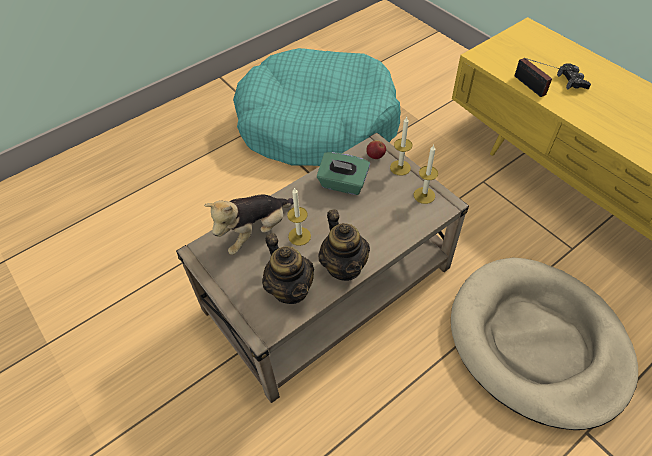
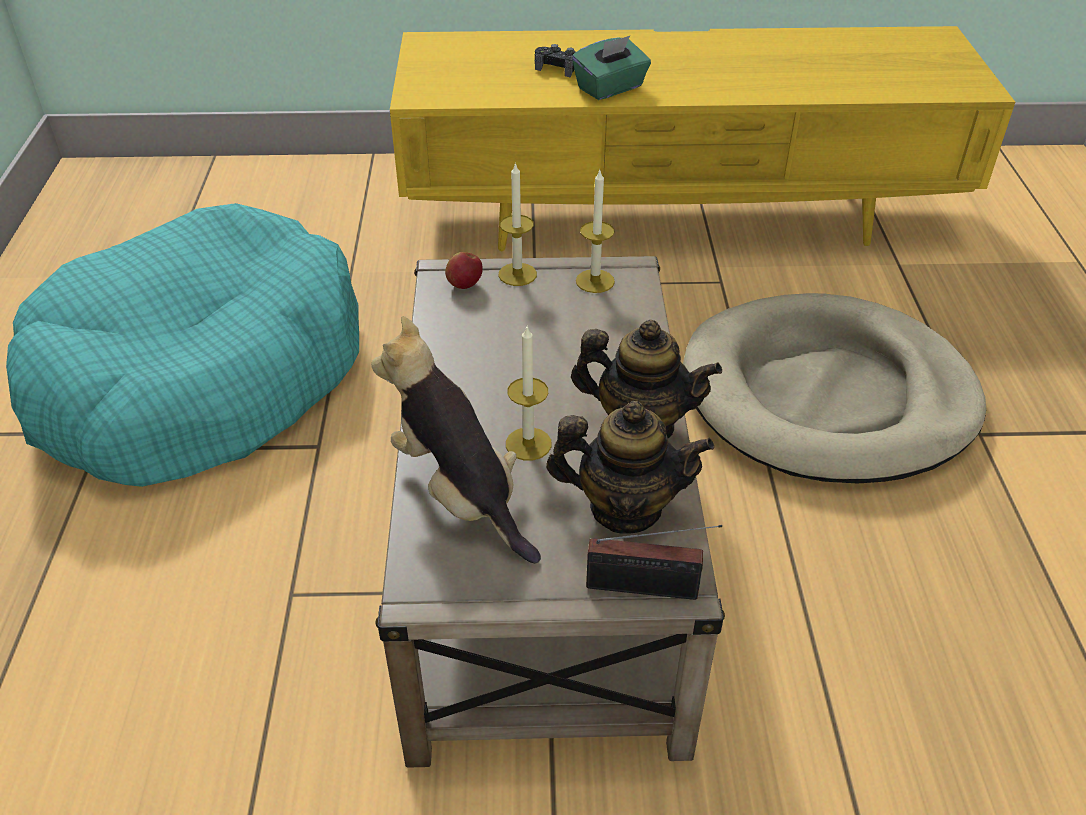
camera: 55 degrees left, 10 degrees down
plush toy [204,195,293,255] -> plush toy turned 150 degrees clockwise [371,316,541,564]
green tissue box [317,152,370,195] -> green tissue box moved to [572,36,651,100]
radio [515,58,560,97] -> radio moved to [586,525,722,600]

